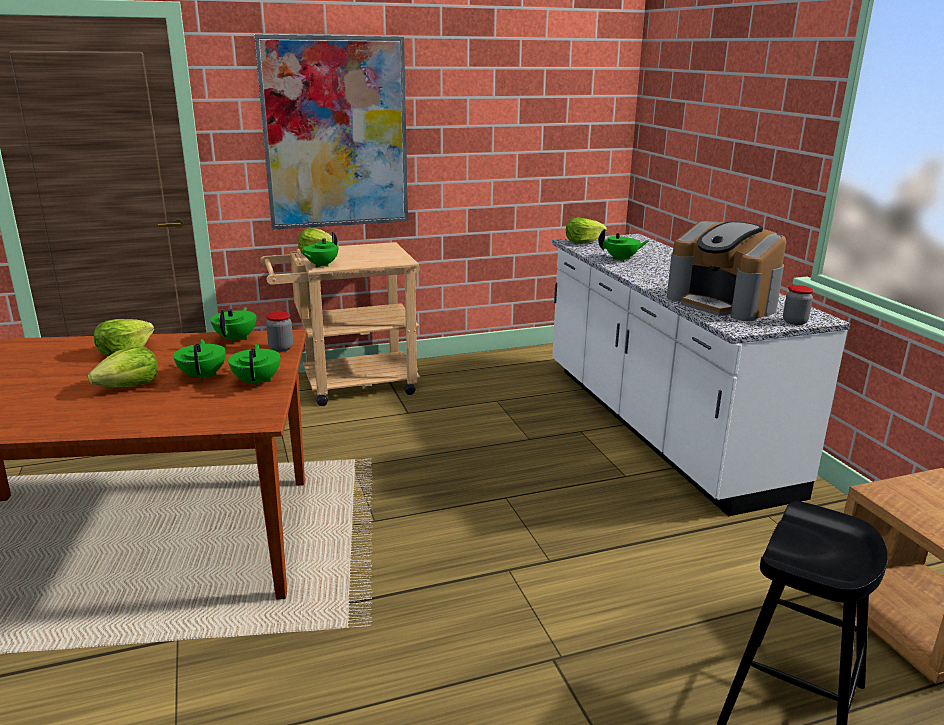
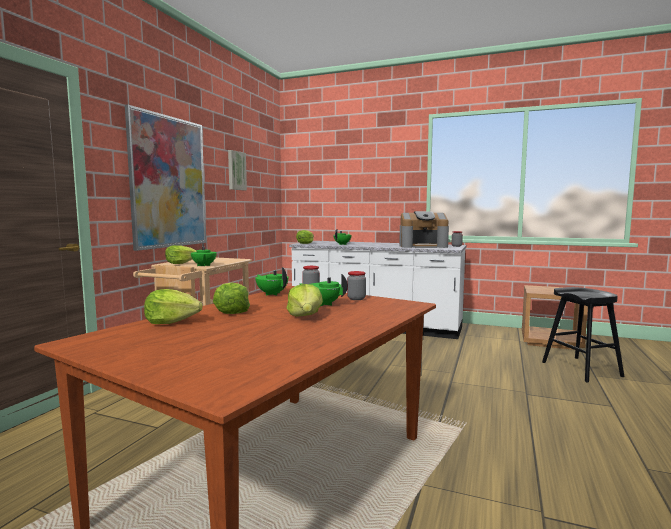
camera: 50 degrees left, 15 degrees down
green teapot [228,344,280,387] -> jar [347,271,366,300]
none -> lettuce [144,289,203,324]
none -> picture [228,150,247,190]

